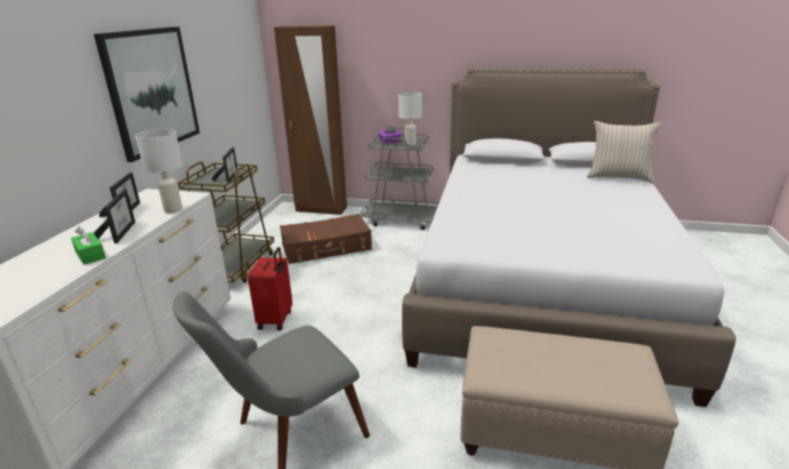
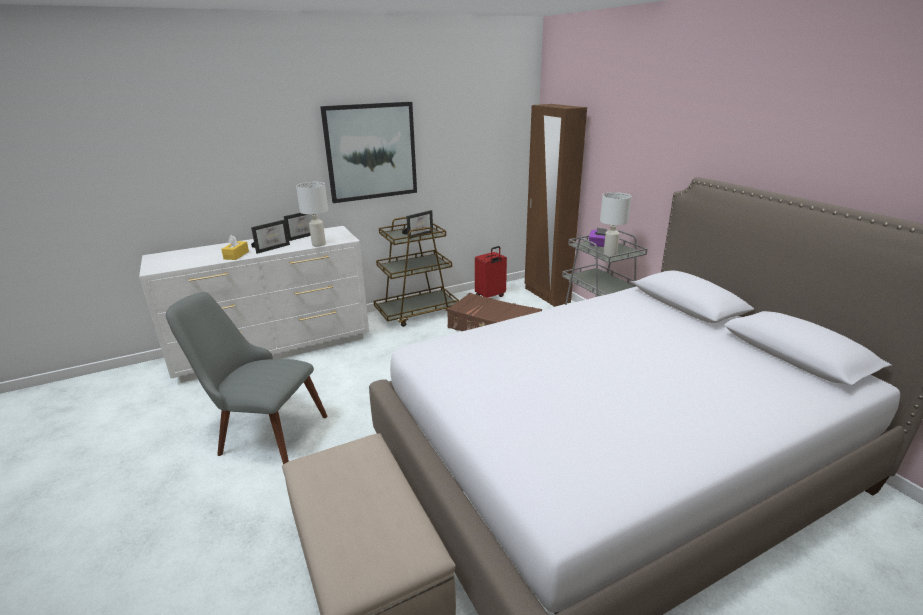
camera: 50 degrees right, 0 degrees up
green tissue box [71,227,106,265] -> yellow tissue box [221,235,249,260]
red suitcase [248,247,293,331] -> red suitcase moved to [475,246,507,298]
beige pillow [587,121,661,183] -> none

